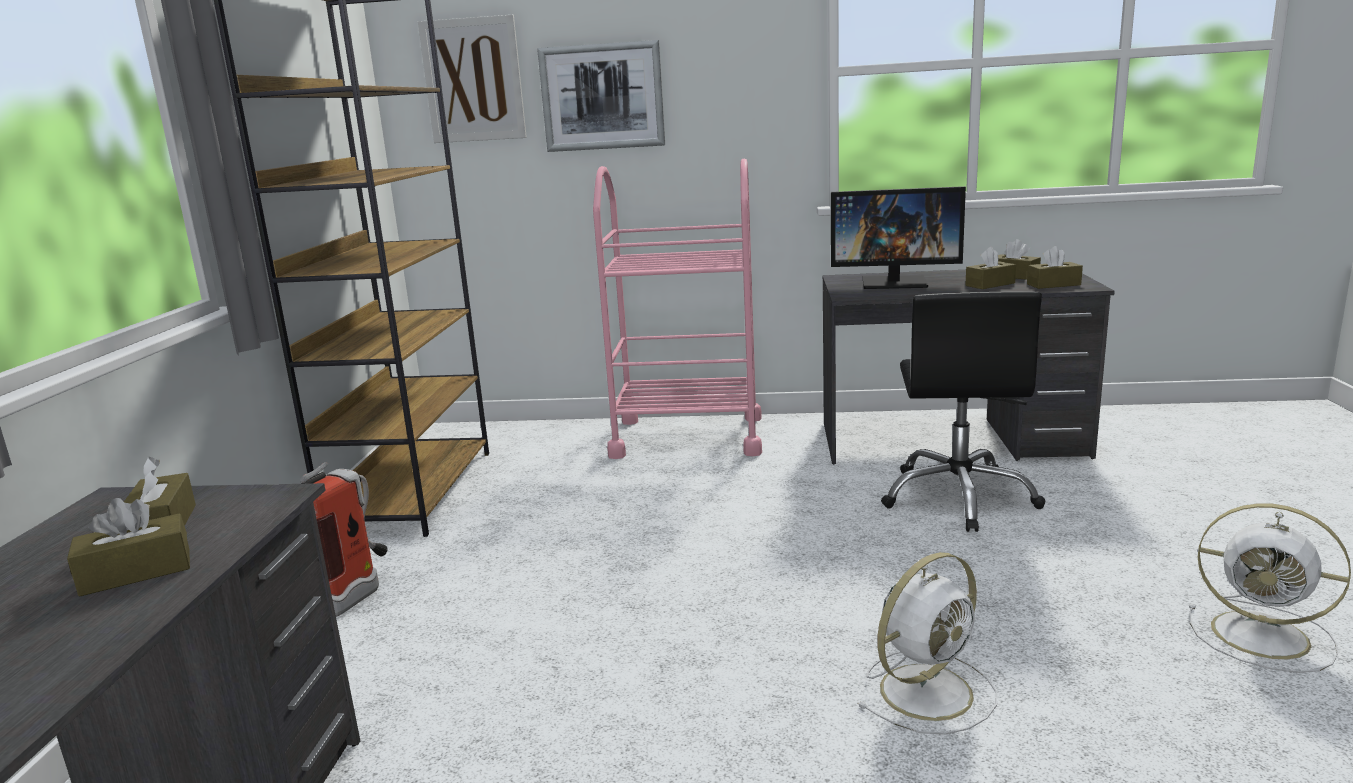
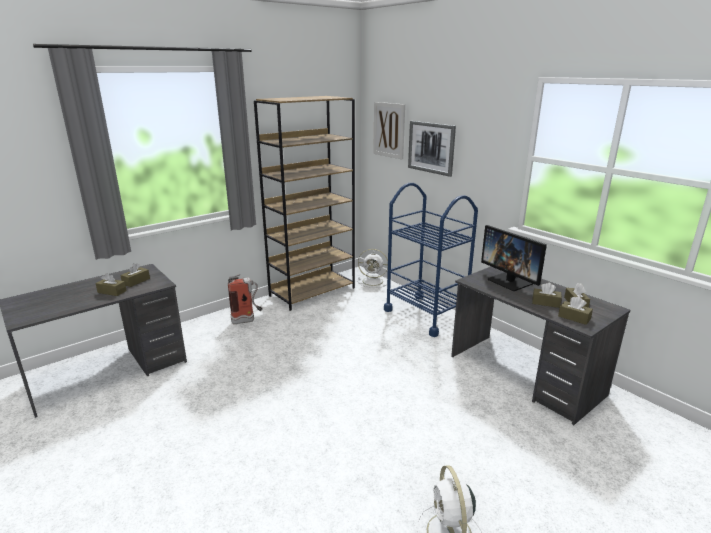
camera: 45 degrees right, 5 degrees up
pink cart [593,159,762,459] -> blue cart [384,183,478,337]
white fan [857,552,997,735] -> white fan moved to [358,249,388,288]
black office chair [881,291,1045,532] -> none

